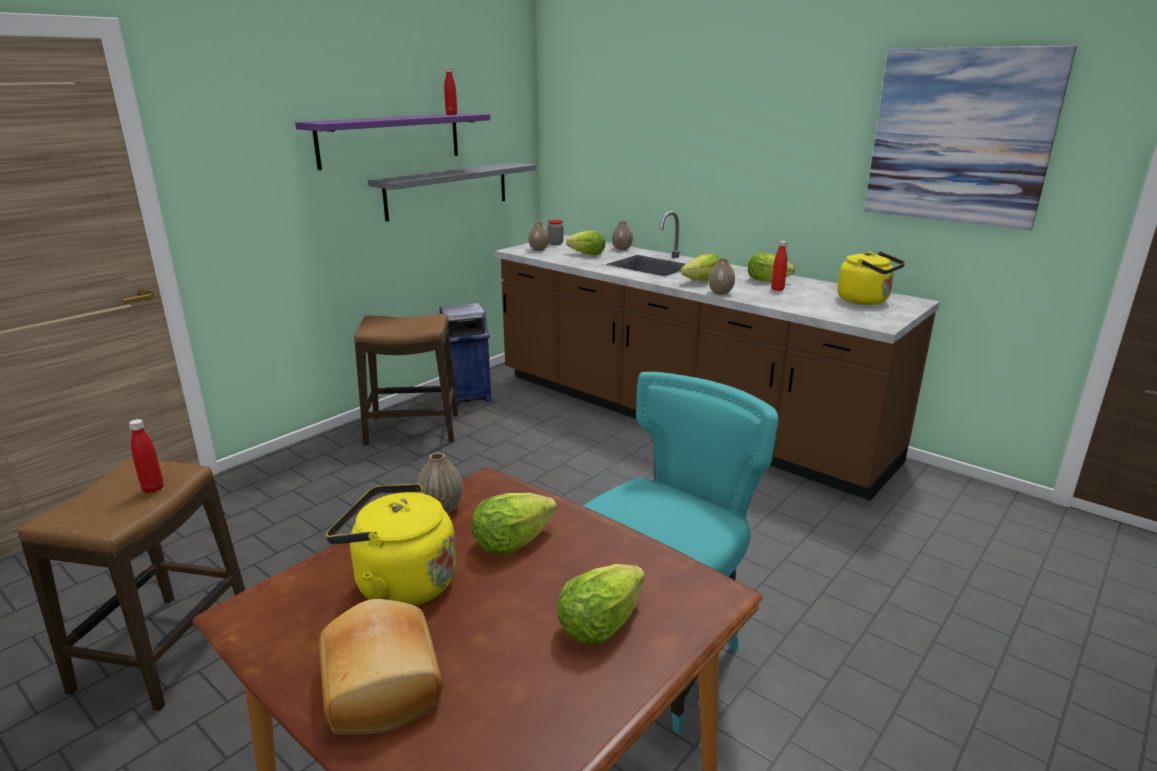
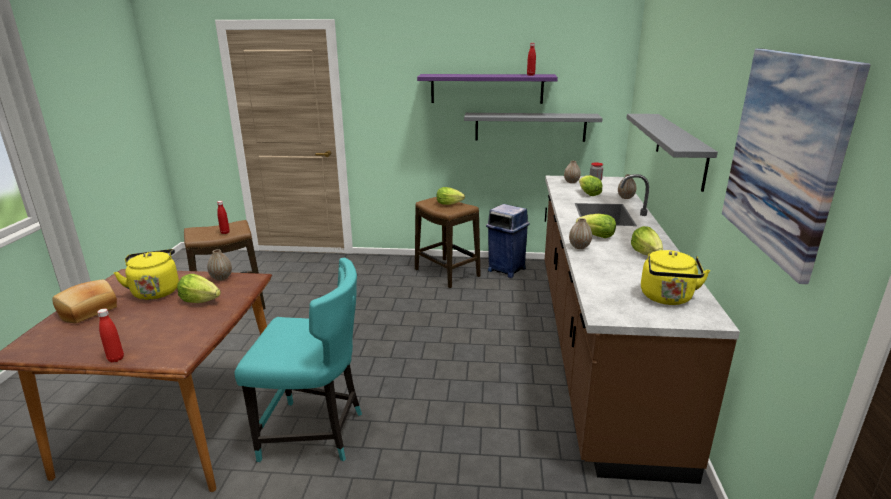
camera: 55 degrees right, 0 degrees up
lettuce [557,564,645,644] -> lettuce moved to [437,187,465,205]
red bottle [771,241,787,291] -> red bottle moved to [97,309,124,362]
none -> grey shelf [627,114,718,192]

